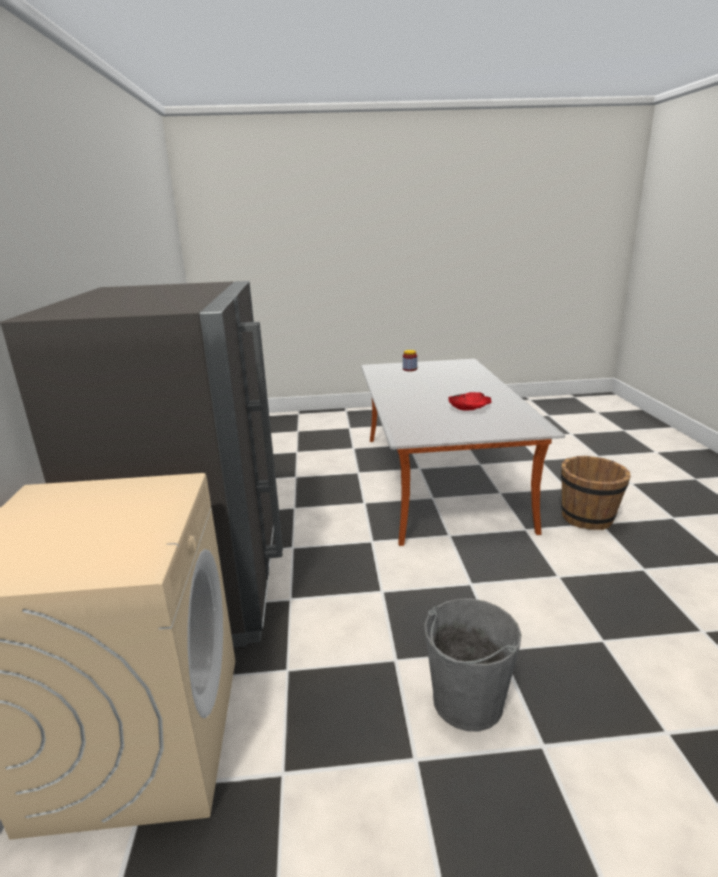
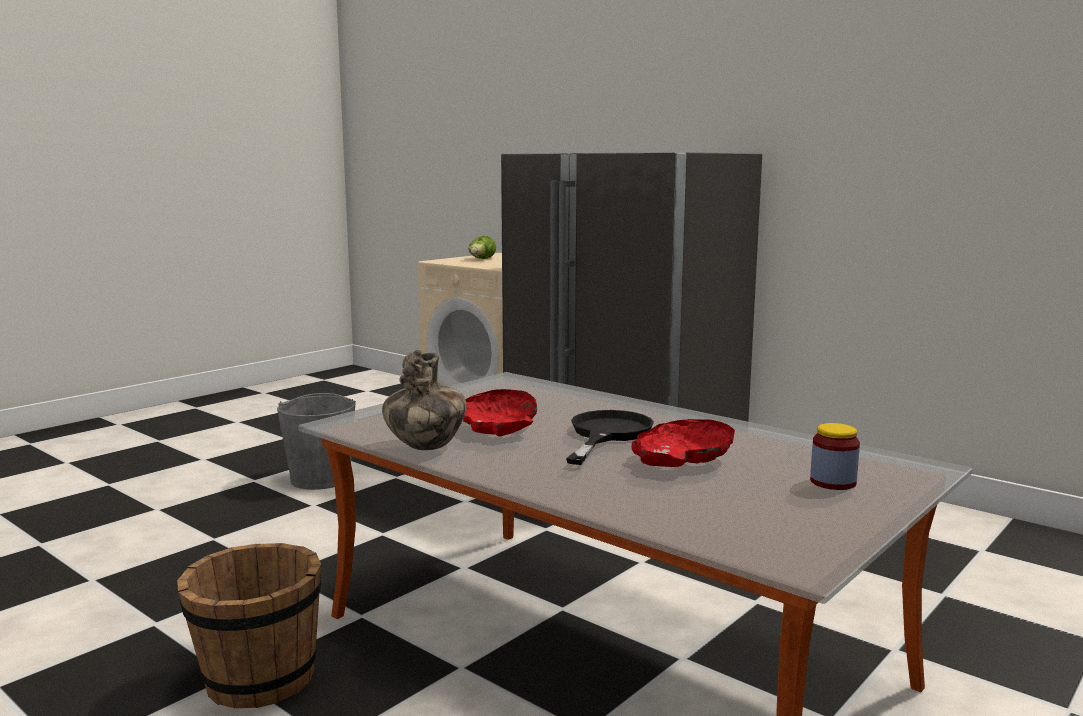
camera: 135 degrees right, 10 degrees down
none -> vase [382,350,467,450]
none -> lettuce [469,236,496,259]
none -> black frying pan [566,410,654,465]
none -> red bowl [631,419,735,467]

